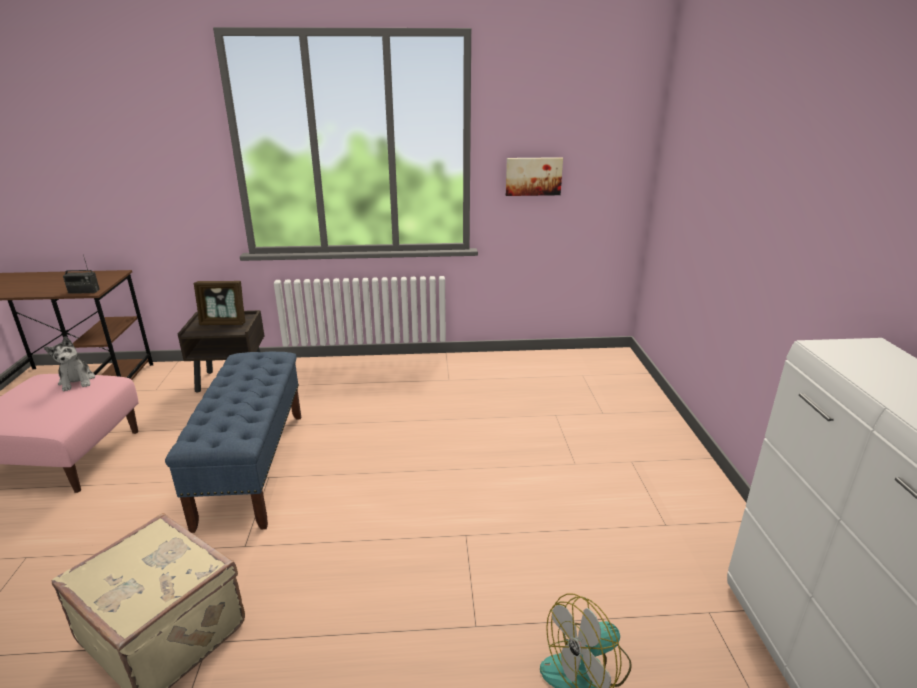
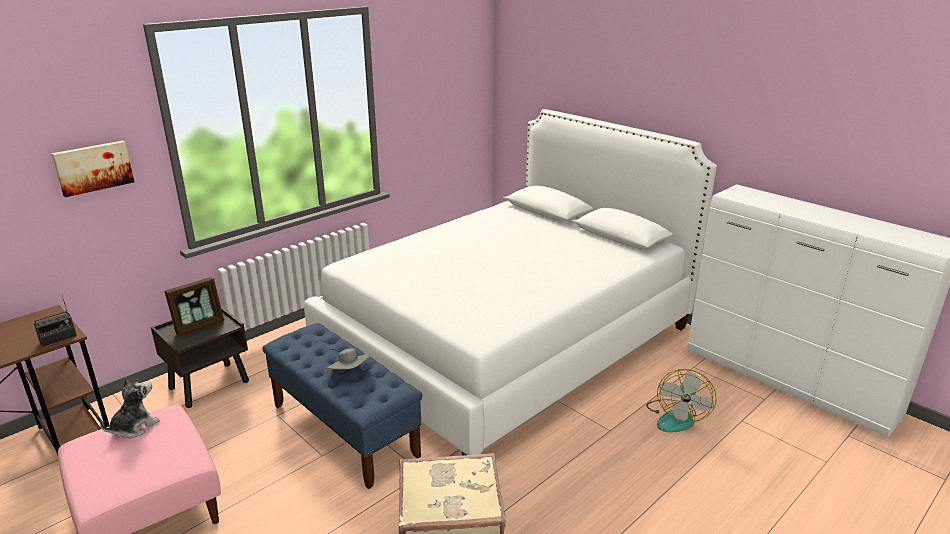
camera: 40 degrees left, 0 degrees up
plush toy [44,336,95,391] -> plush toy turned 75 degrees counterclockwise [100,376,160,438]
picture [506,157,563,196] -> picture moved to [52,141,134,197]
none -> white bed [304,109,717,455]
none -> grey hat [327,349,370,369]

